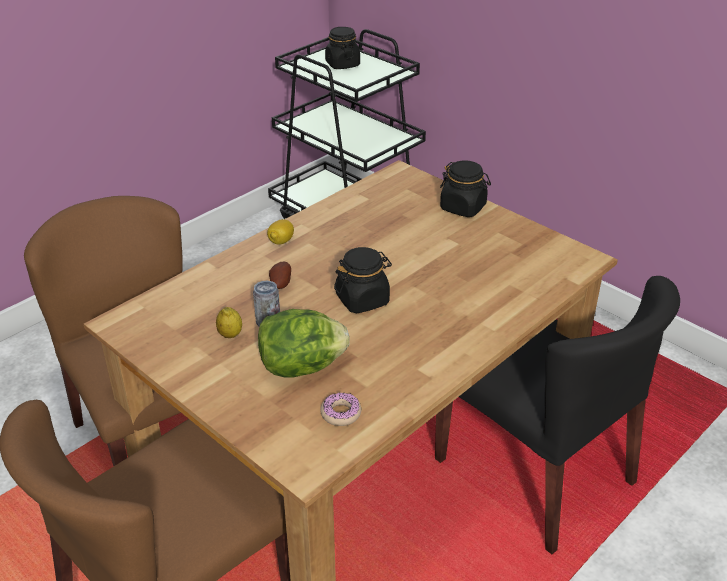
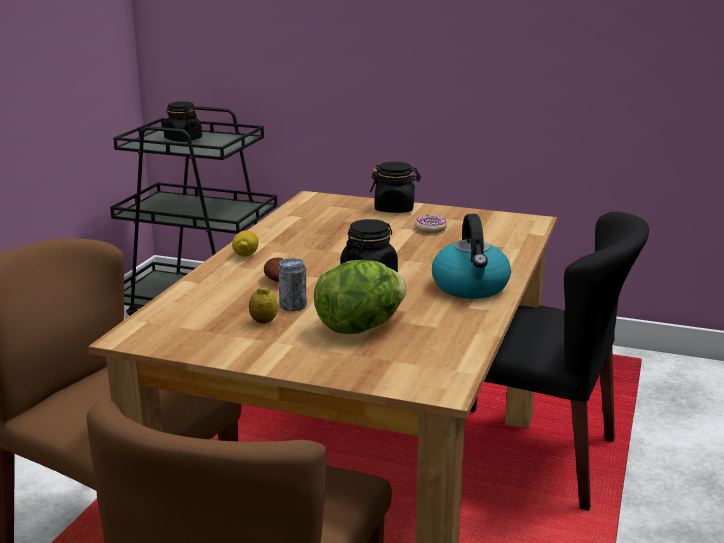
camera: 25 degrees left, 15 degrees down
donut [320,392,361,426] -> donut moved to [415,215,447,233]
none -> kettle [432,214,511,299]

